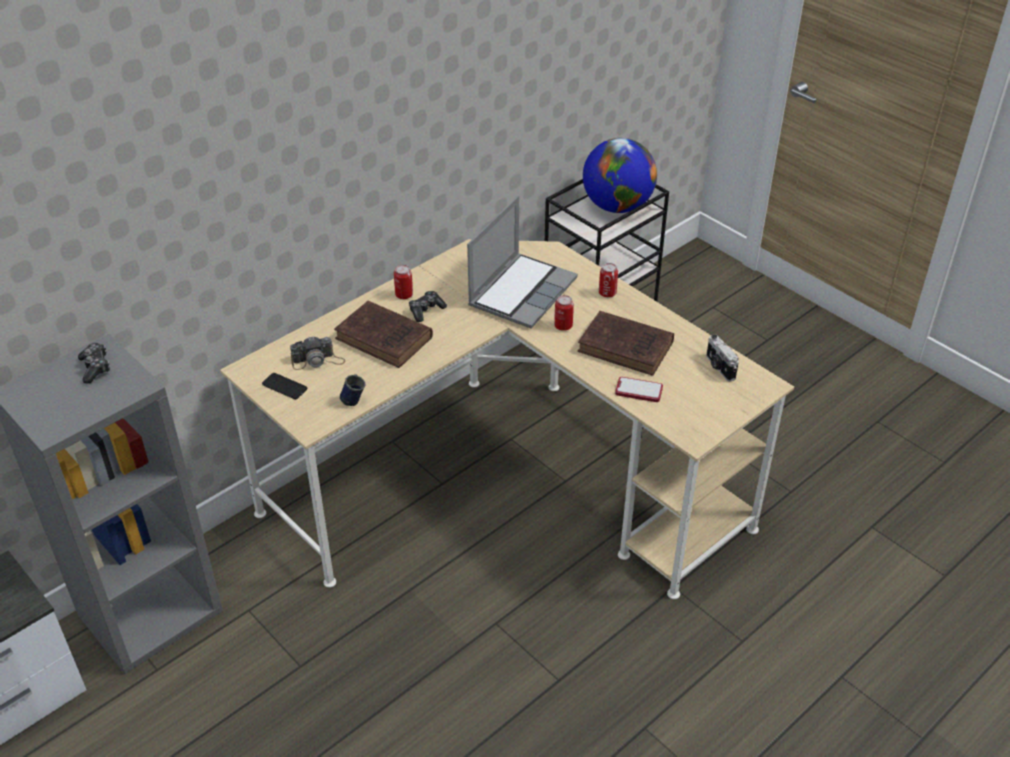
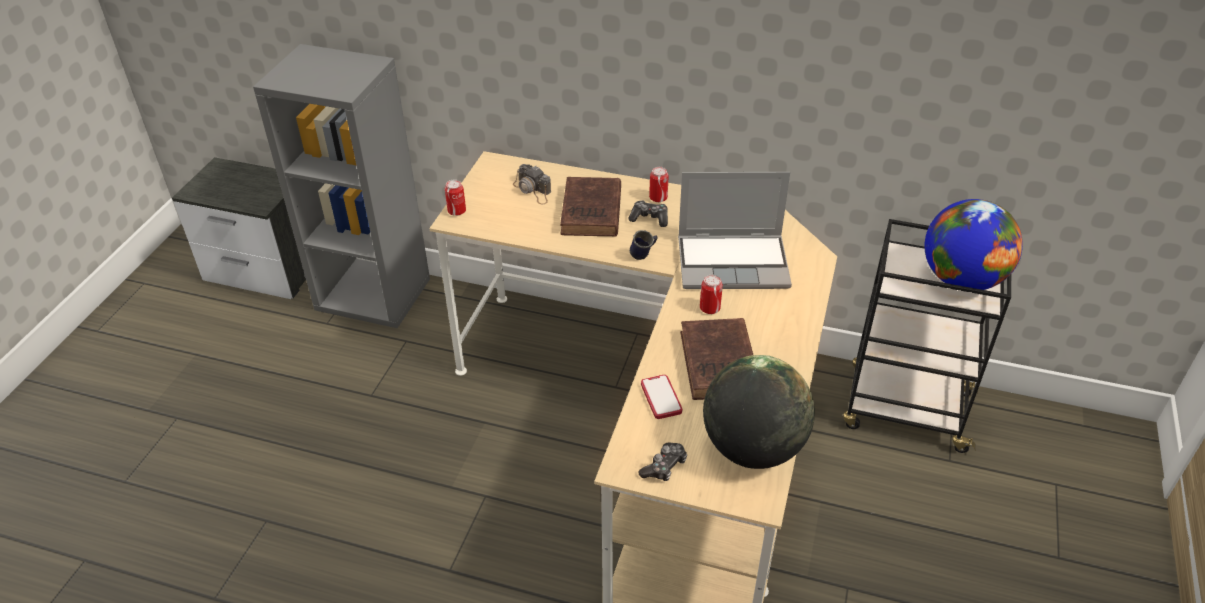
camera: 60 degrees right, 0 degrees up
game controller [78,343,110,384] -> game controller moved to [638,442,687,481]
phone [262,373,308,399] -> none
blue mug [340,374,365,406] -> blue mug moved to [630,230,658,260]
can [599,263,618,297] -> can moved to [445,180,466,216]
camera [706,334,739,382] -> globe [703,355,815,469]

